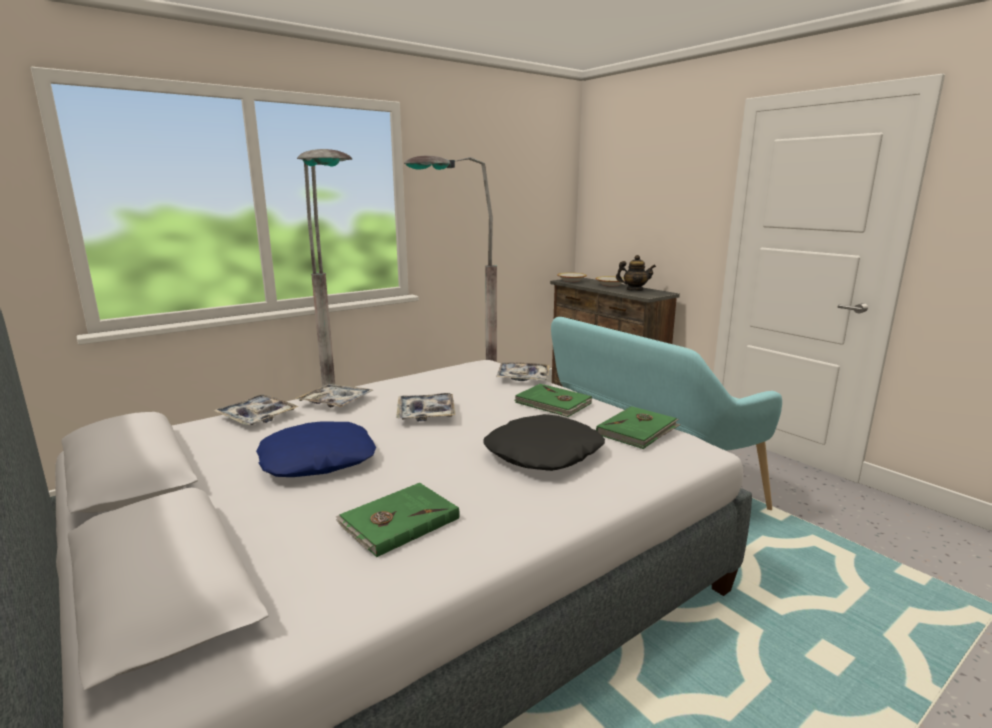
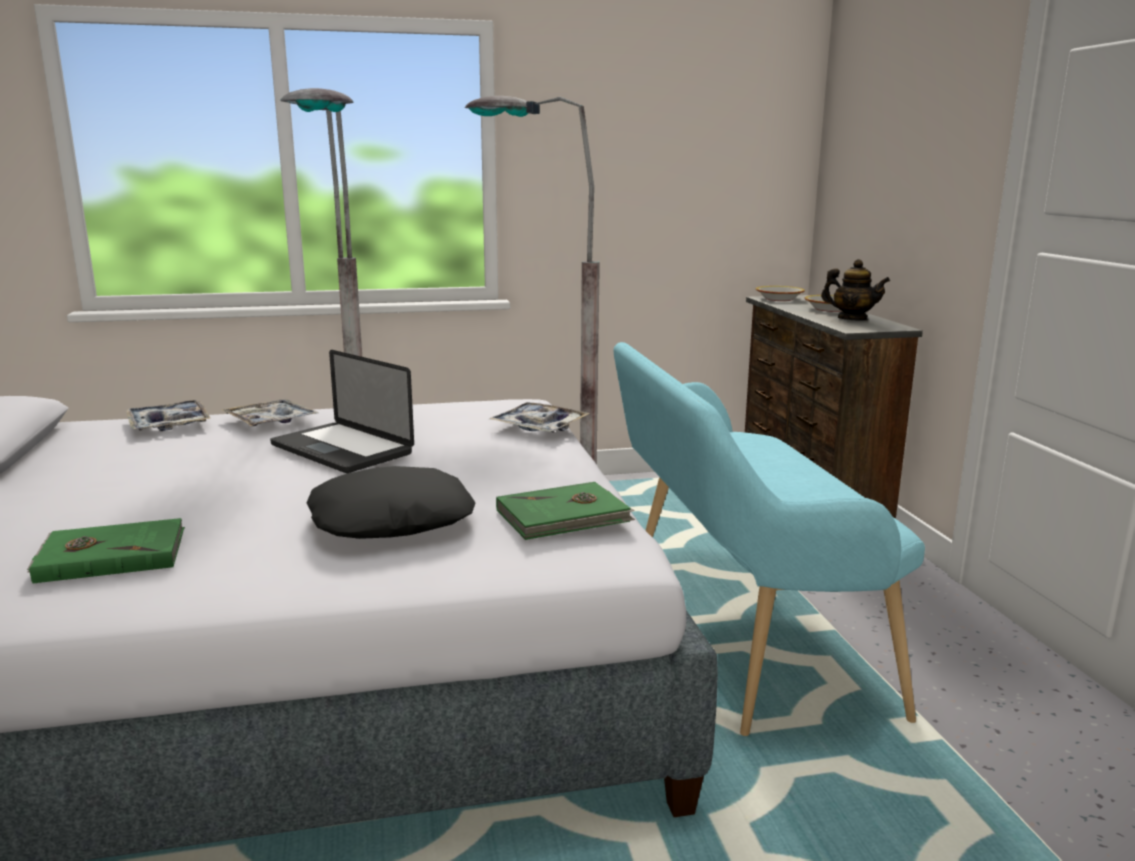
camera: 25 degrees right, 0 degrees up
blue pillow [256,422,376,477] -> none
tray [396,393,456,422] -> laptop [270,350,414,473]
green book [514,384,592,417] -> none

